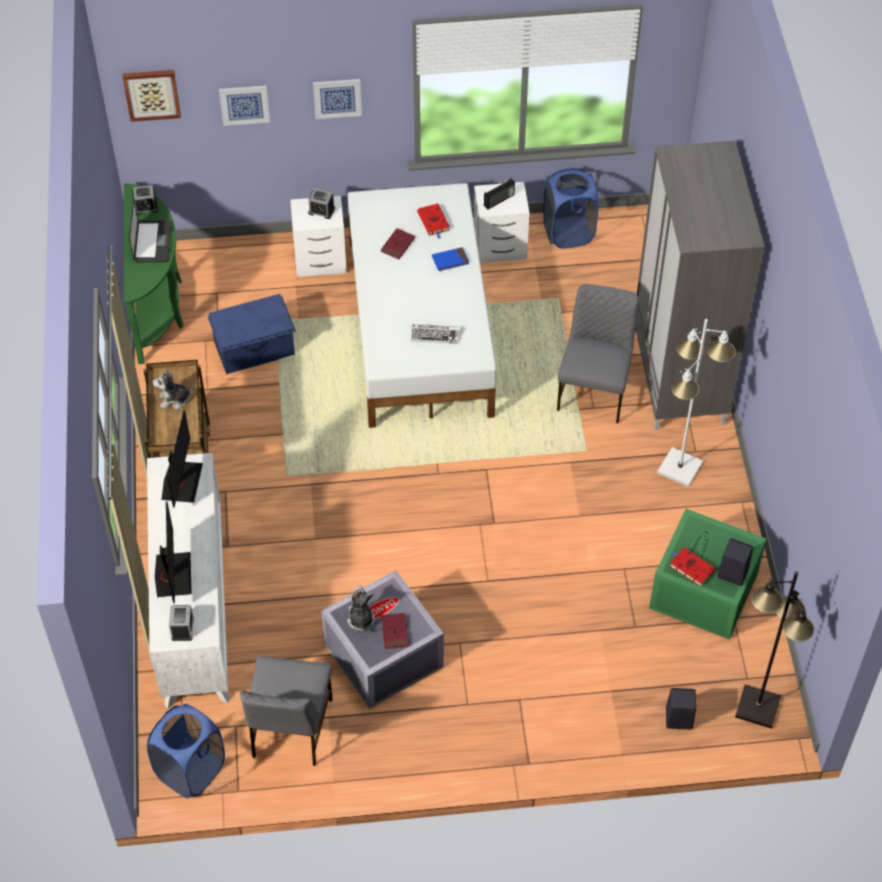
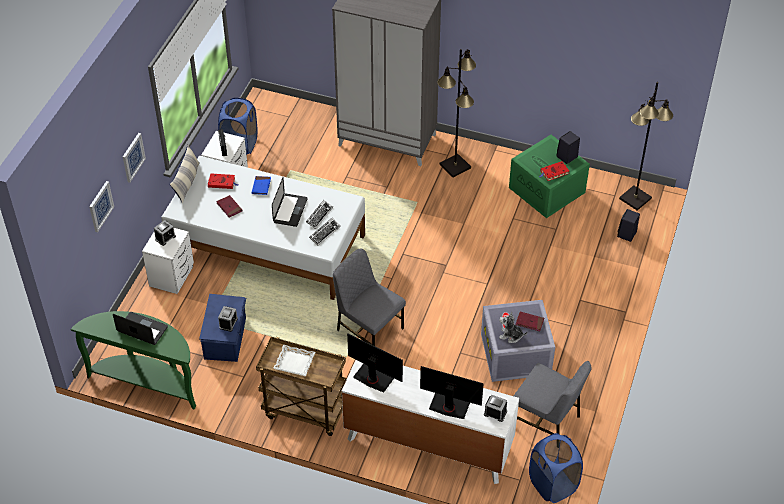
camera: 65 degrees left, 5 degrees down
picture [122,70,181,122] -> none
alarm clock [132,185,158,215] -> alarm clock moved to [218,306,238,332]
plush toy [152,367,195,410] -> white tray [273,345,316,376]
grey chair [557,284,638,423] -> grey chair moved to [333,249,406,346]
white floor lamp [657,319,736,487] -> black floor lamp [437,49,476,177]
none -> pillow [170,145,200,204]
none -> laptop [272,177,308,227]
none -> keyboard [309,218,341,246]

